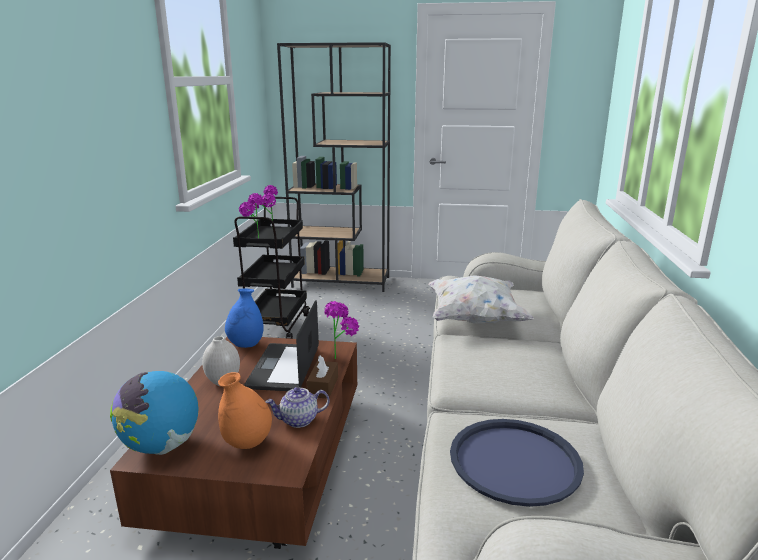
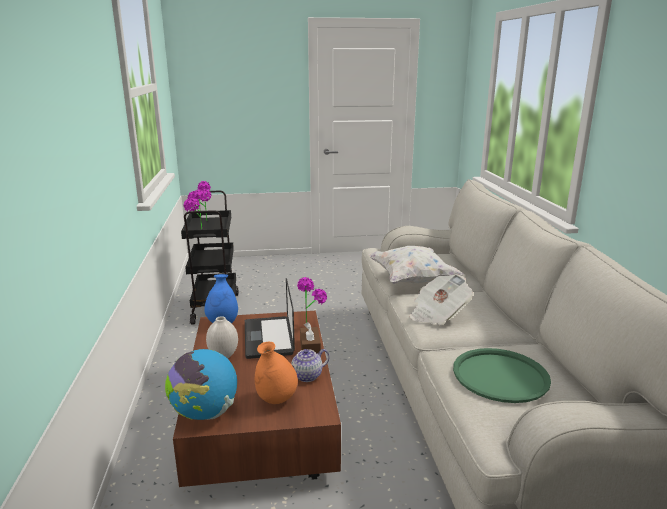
camera: 15 degrees left, 0 degrees up
bookcase [277,42,391,292] -> none
blue tray [450,419,584,507] -> green tray [453,348,551,403]
none -> newspaper [409,274,473,325]

